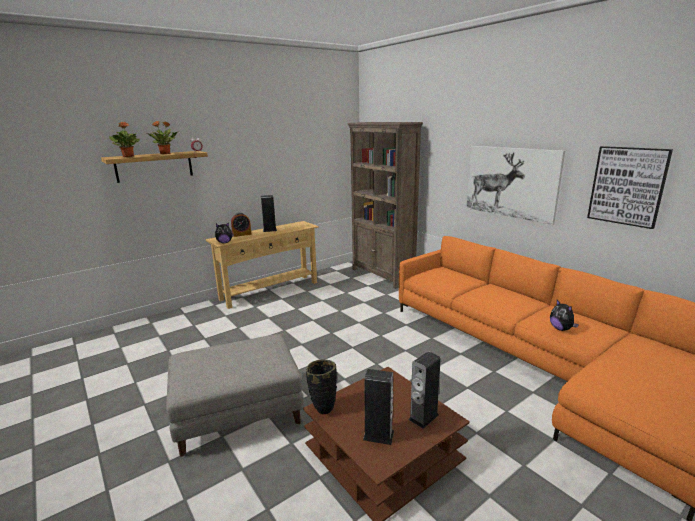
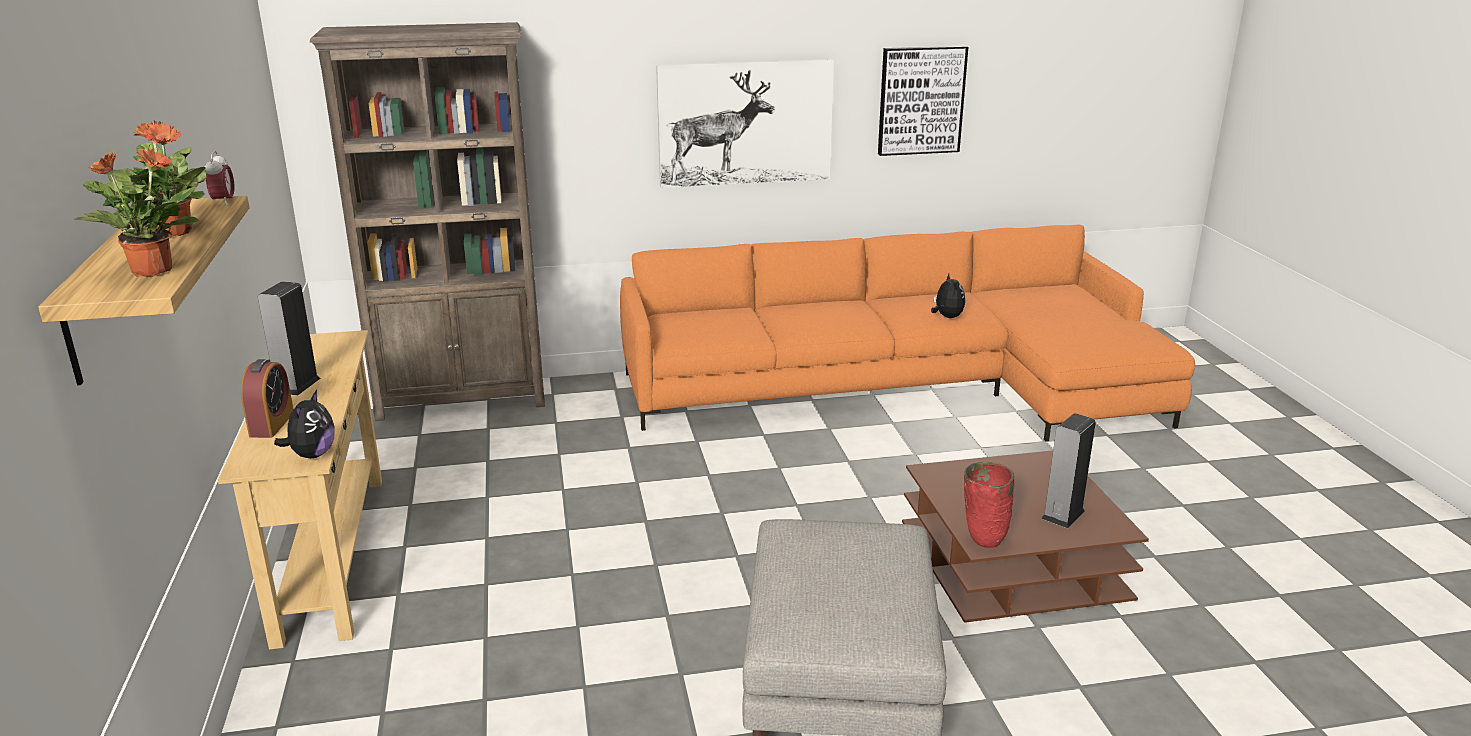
camera: 65 degrees left, 5 degrees up
black vase [306,359,337,414] -> red vase [964,462,1014,548]
speaker [408,351,441,429] -> none
plush toy [550,300,579,331] -> plush toy turned 105 degrees counterclockwise [931,274,965,318]

